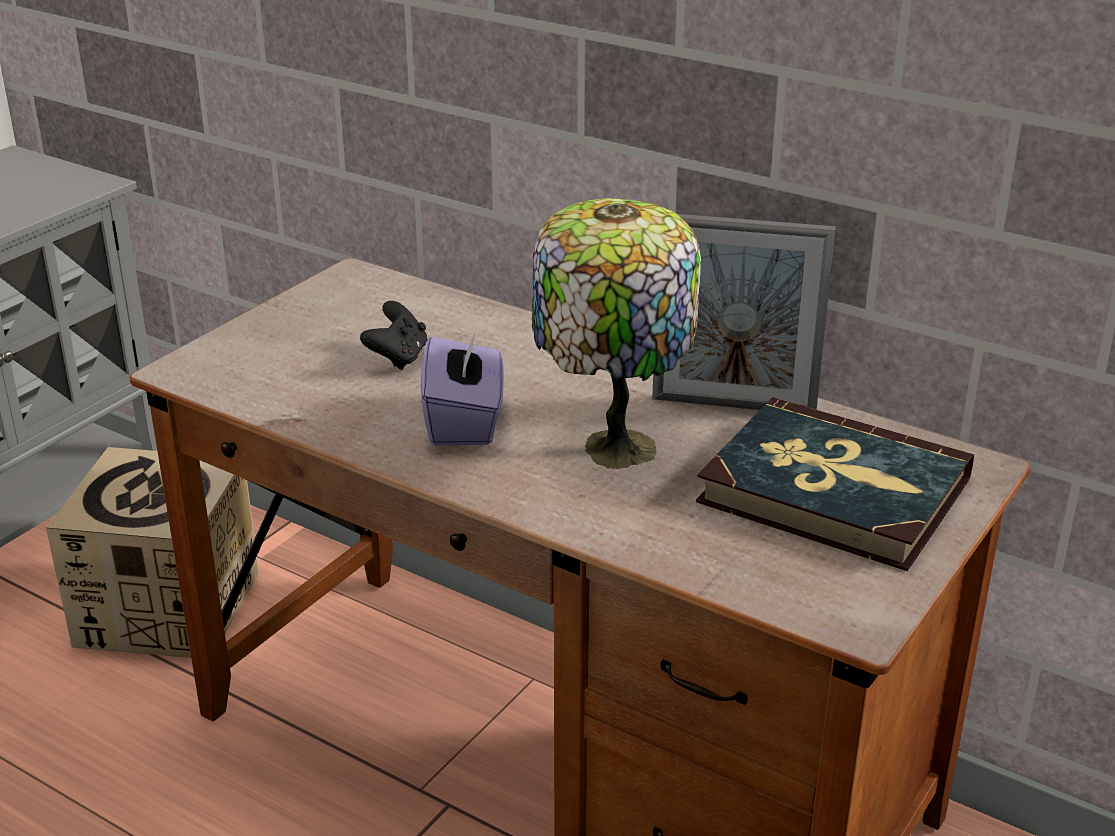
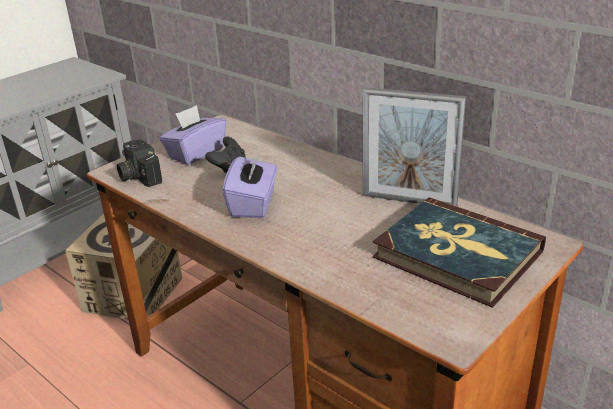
camera: 10 degrees right, 0 degrees up
table lamp [532,198,701,469] -> none
none -> camera [117,140,162,187]
none -> purple tissue box [159,105,226,165]

